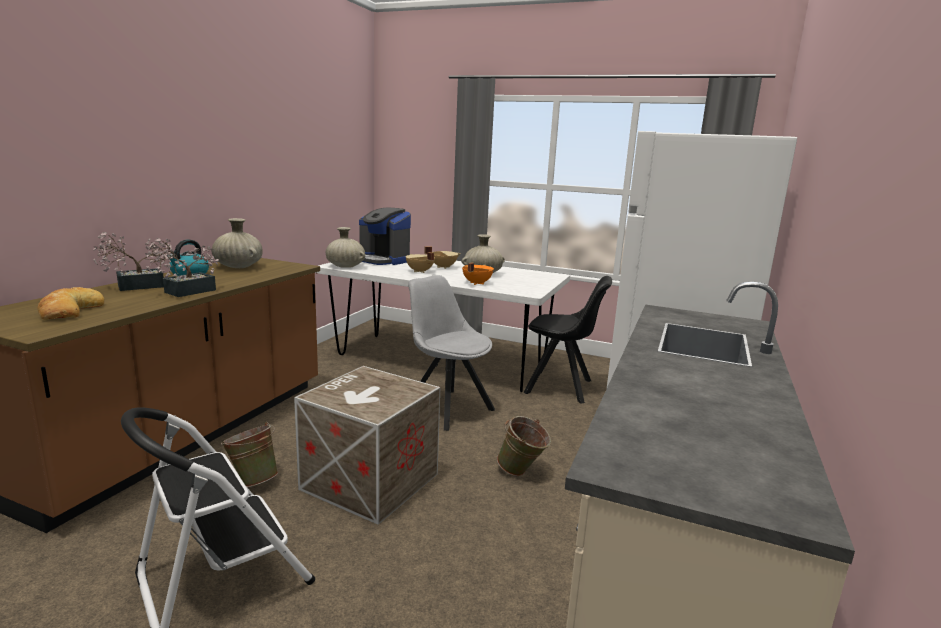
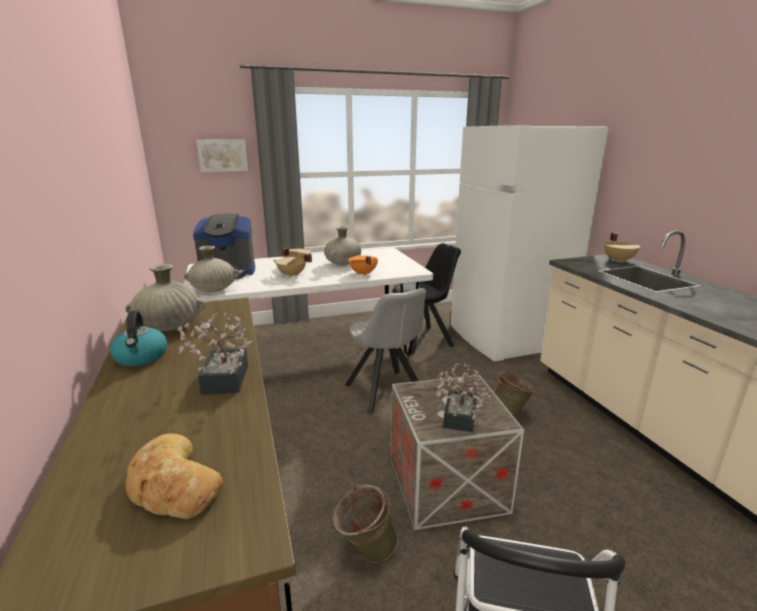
camera: 40 degrees left, 5 degrees up
potted plant [93,232,173,291] -> potted plant moved to [436,363,491,432]
grey chair [408,275,495,431] -> grey chair turned 120 degrees counterclockwise [345,288,426,414]
none -> picture [196,139,248,172]
none -> beige cooking pot [604,232,640,263]

